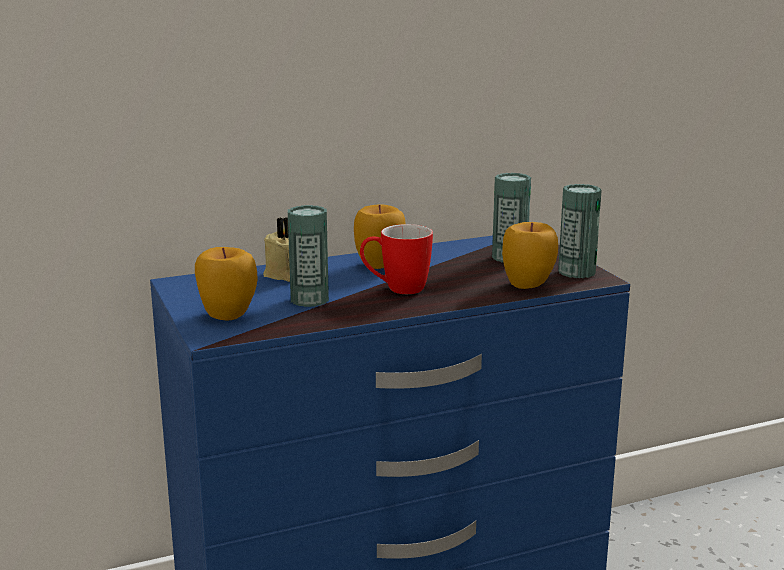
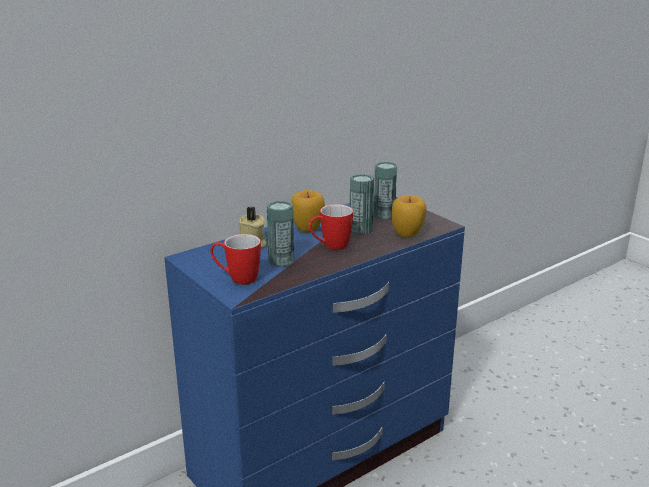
camera: 15 degrees left, 5 degrees up
apple [195,247,258,320] -> mug [210,234,261,285]
can [558,184,601,278] -> can moved to [350,174,374,234]

